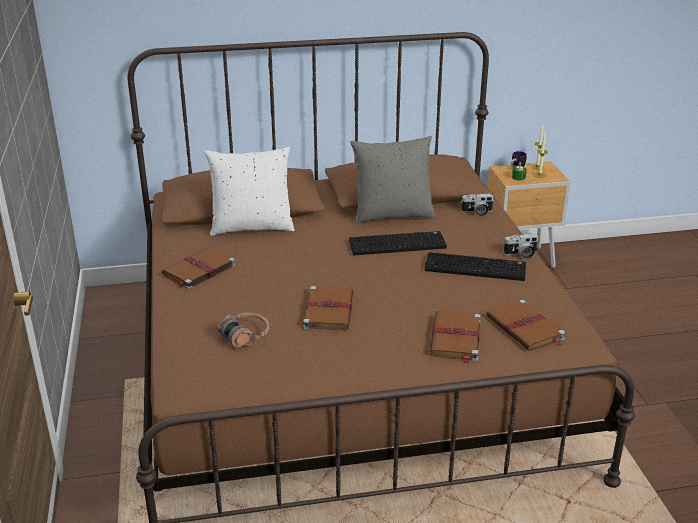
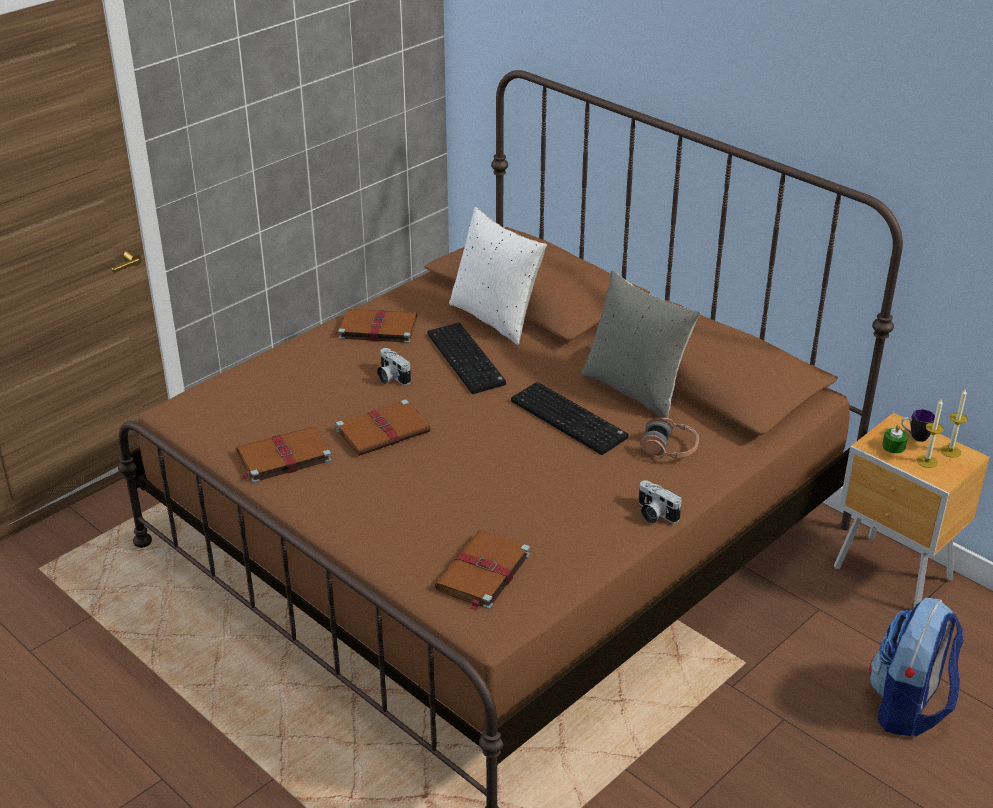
camera: 55 degrees right, 5 degrees up
headphones [218,313,269,347] -> headphones moved to [640,418,699,459]
keyboard [425,252,526,281] -> keyboard moved to [427,322,506,394]
brown book [430,311,481,364] -> brown book moved to [237,426,332,483]
camera [461,193,493,216] -> camera moved to [377,348,411,385]
none -> backpack [869,598,964,736]

